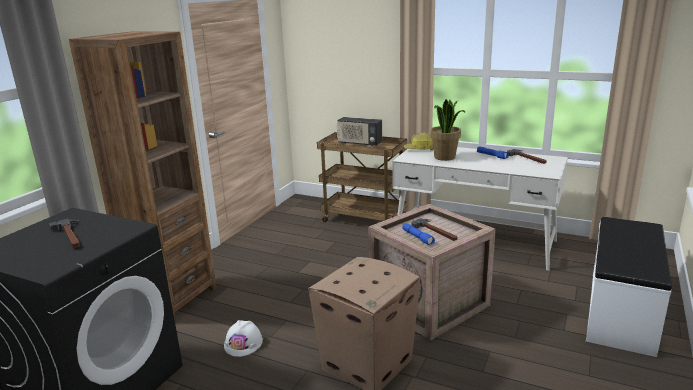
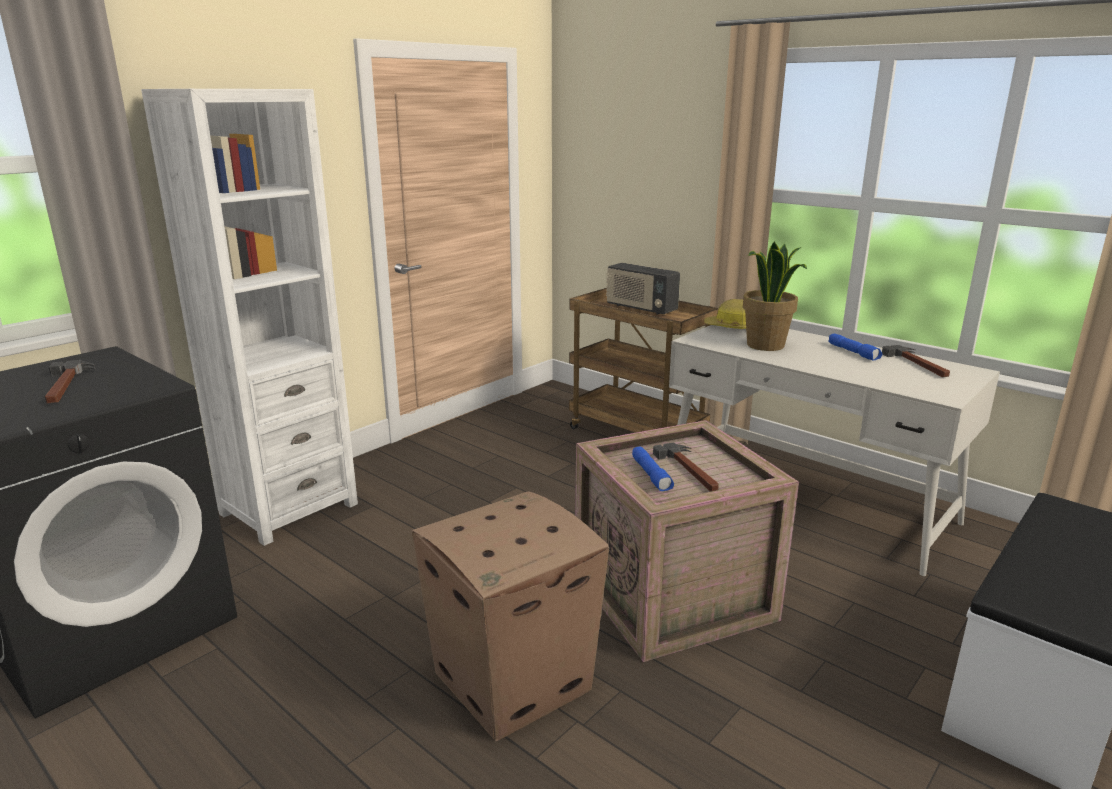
camera: 15 degrees right, 0 degrees up
brown bookcase [69,31,217,320] -> white bookcase [141,89,358,546]
white hard hat [224,320,263,357] -> none

